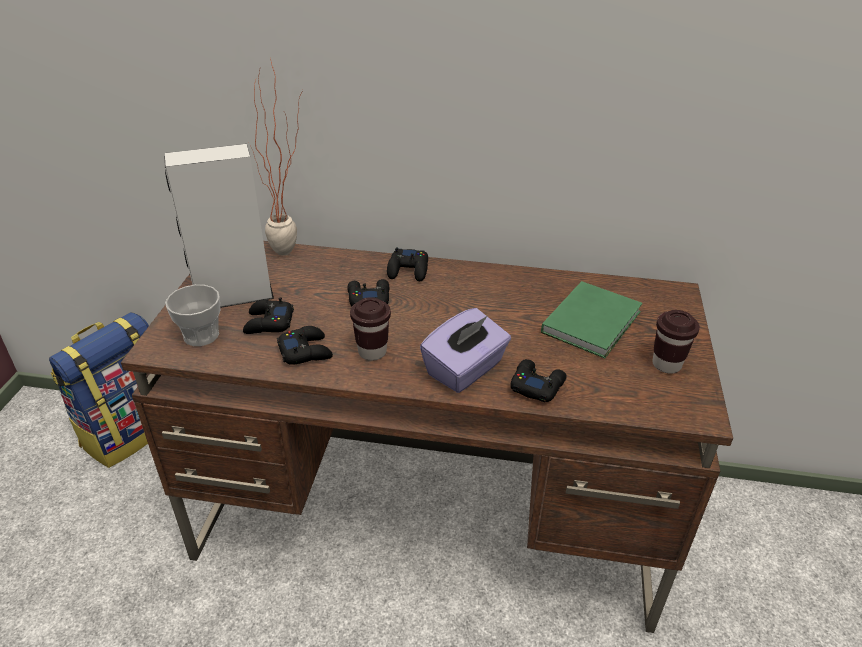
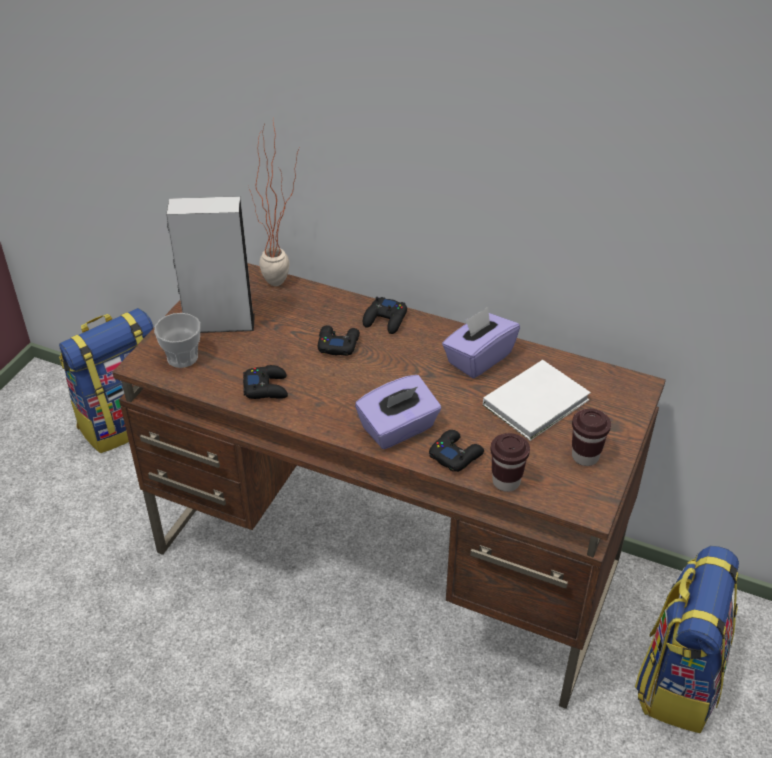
camera: 15 degrees right, 5 degrees up
black game controller [243,297,294,334] -> none
brown cup [350,297,391,361] -> brown cup moved to [490,433,530,492]
green book [541,281,643,358] -> white book [483,360,591,441]
none -> purple tissue box [442,307,520,378]
none -> backpack [635,546,739,733]

